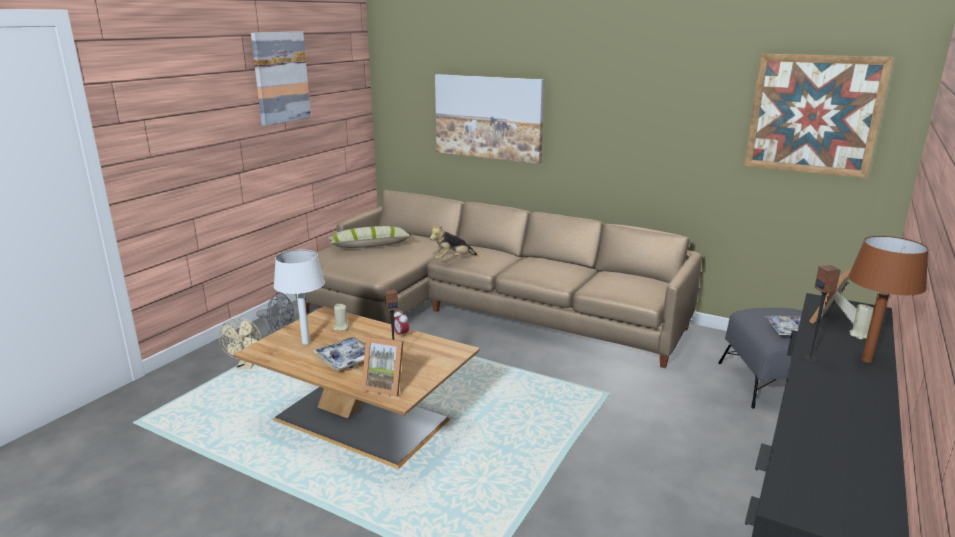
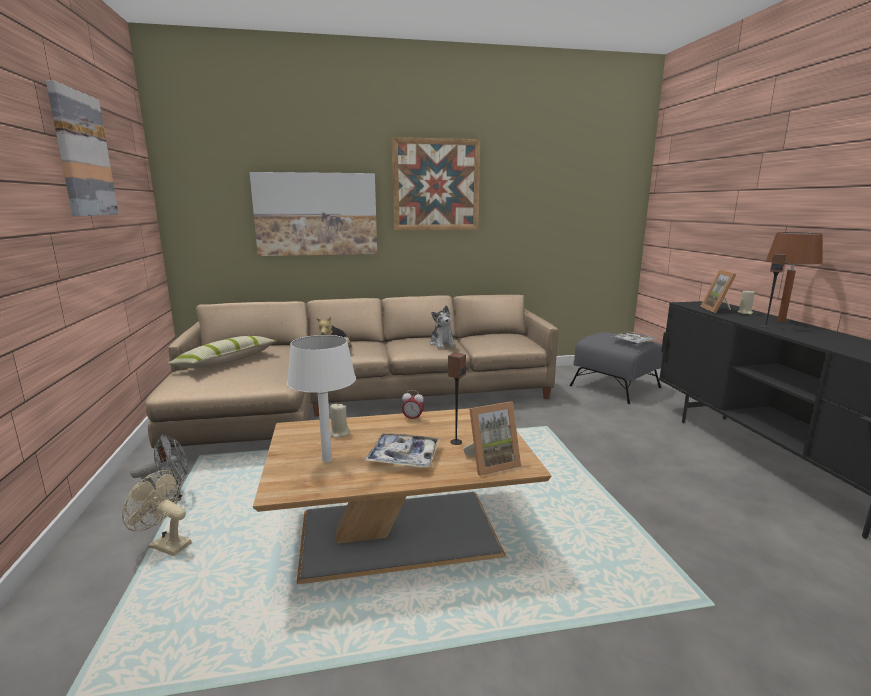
camera: 40 degrees left, 5 degrees down
beige fan [219,318,261,369] -> beige fan turned 150 degrees clockwise [122,470,191,556]
picture [744,54,894,178] -> picture moved to [392,137,480,231]
none -> plush toy [430,306,456,349]

